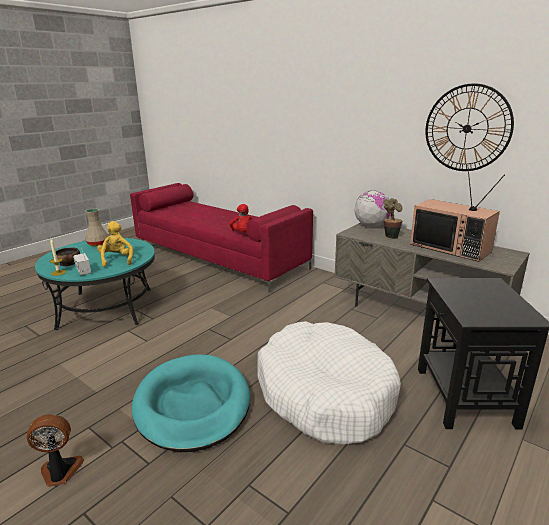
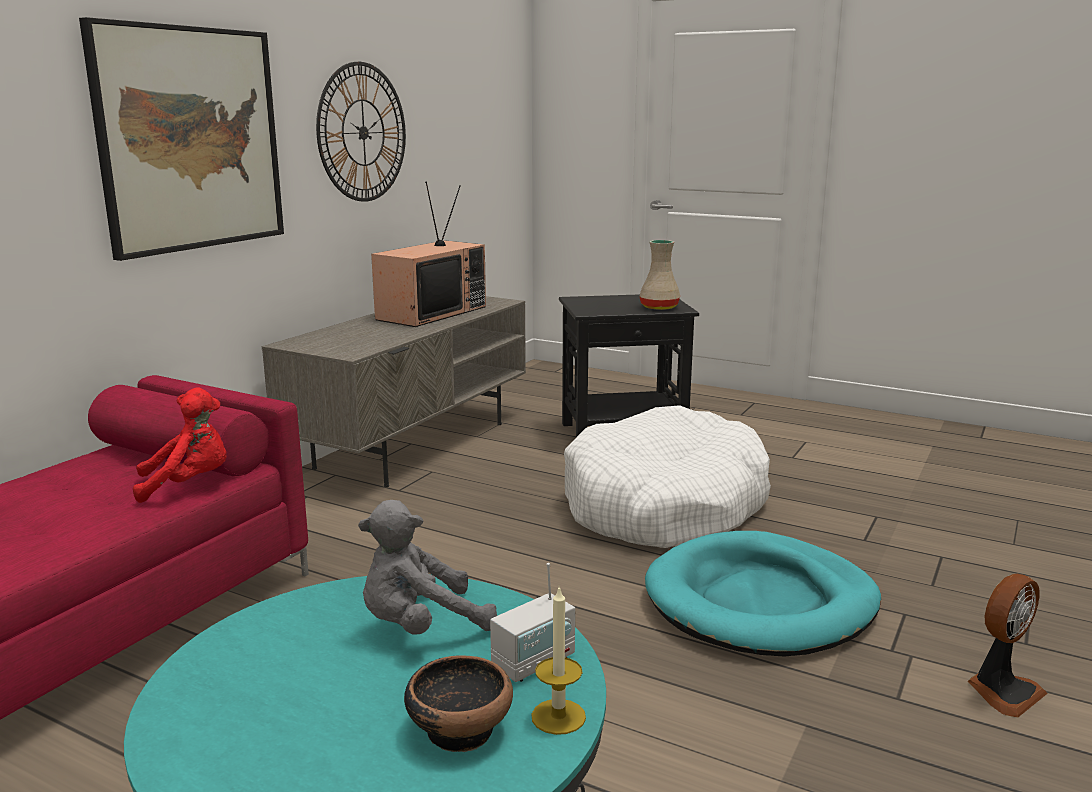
camera: 100 degrees left, 5 degrees down
fan [27,414,84,487] -> fan turned 105 degrees counterclockwise [968,574,1048,717]
beige vase [85,208,108,246] -> beige vase moved to [639,240,680,310]
yellow plush toy [97,221,133,267] -> grey plush toy [358,500,497,635]
globe [355,190,391,227] -> none
potted plant [383,198,403,239] -> none
none -> picture [79,17,284,261]

